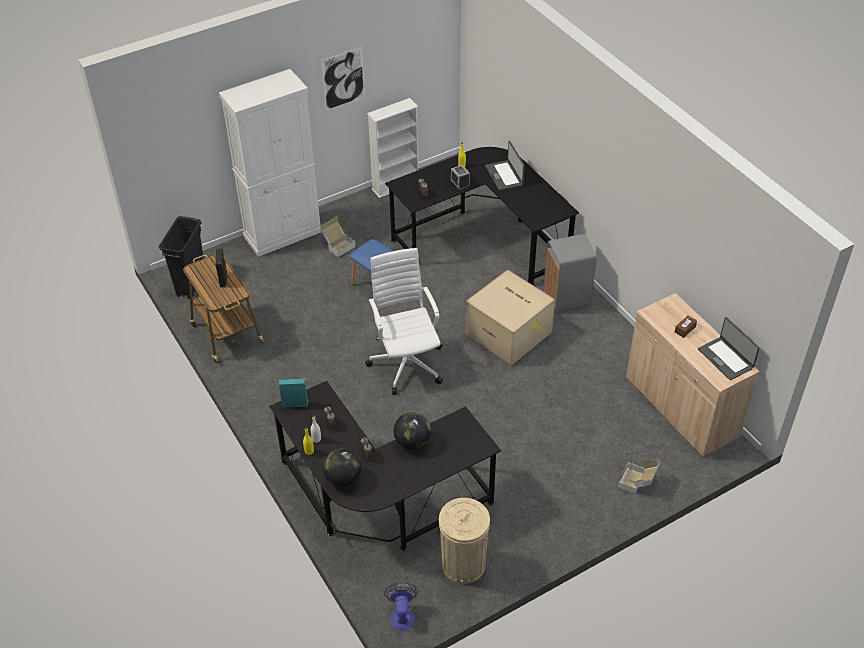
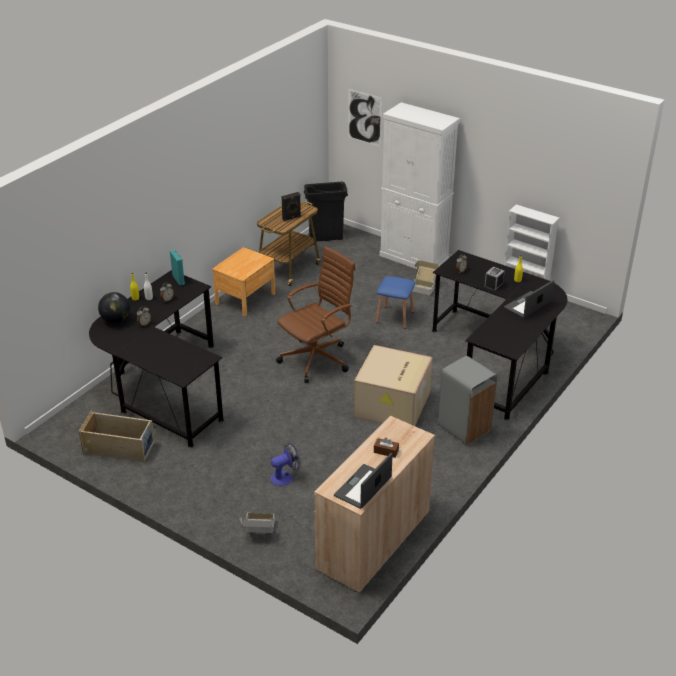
camera: 65 degrees right, 10 degrees down
picture [321,47,365,111] -> picture moved to [348,89,382,147]
white office chair [365,248,443,395] -> brown office chair [276,246,355,383]
fan [384,582,418,631] -> fan moved to [271,442,301,486]
globe [393,412,431,450] -> none
beige trash can [439,498,490,584] -> beige storage box [79,410,155,462]
none -> brown nightstand [213,247,275,316]

